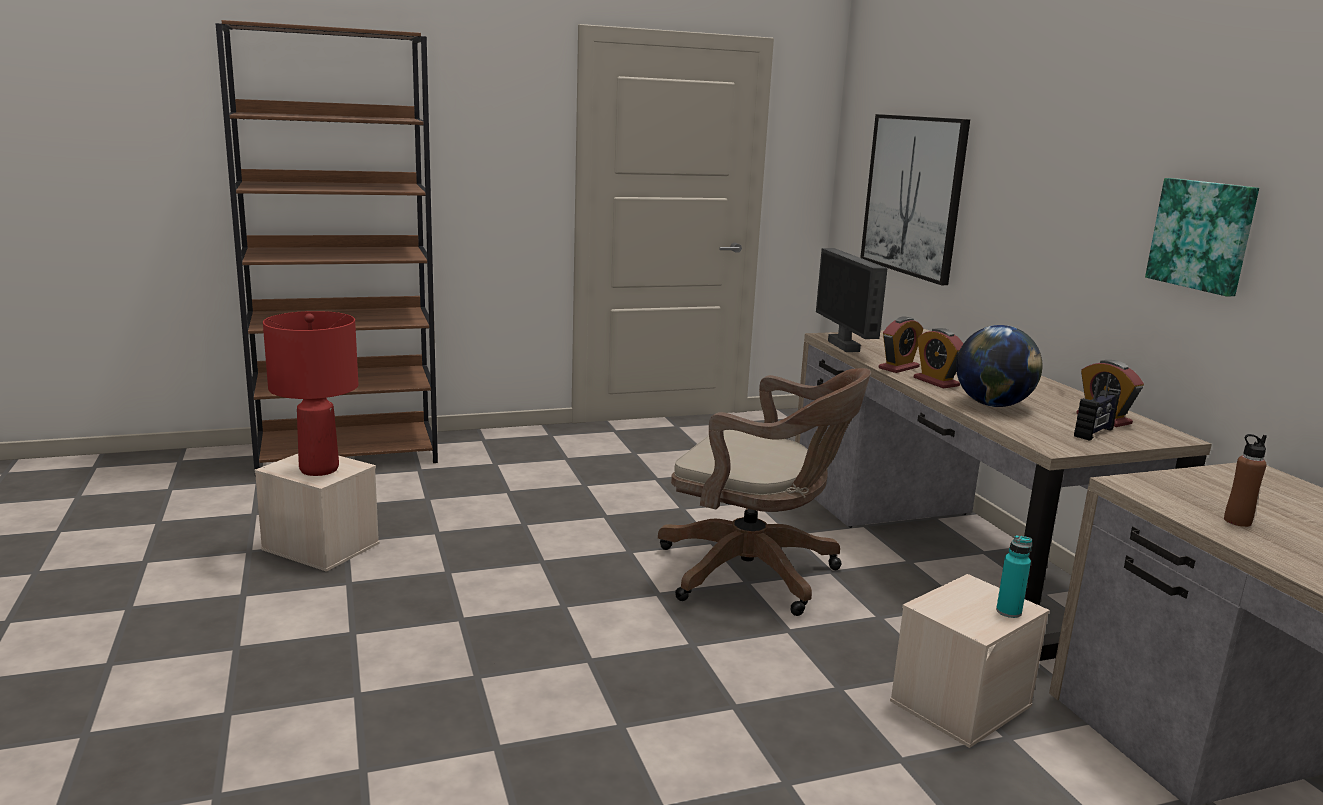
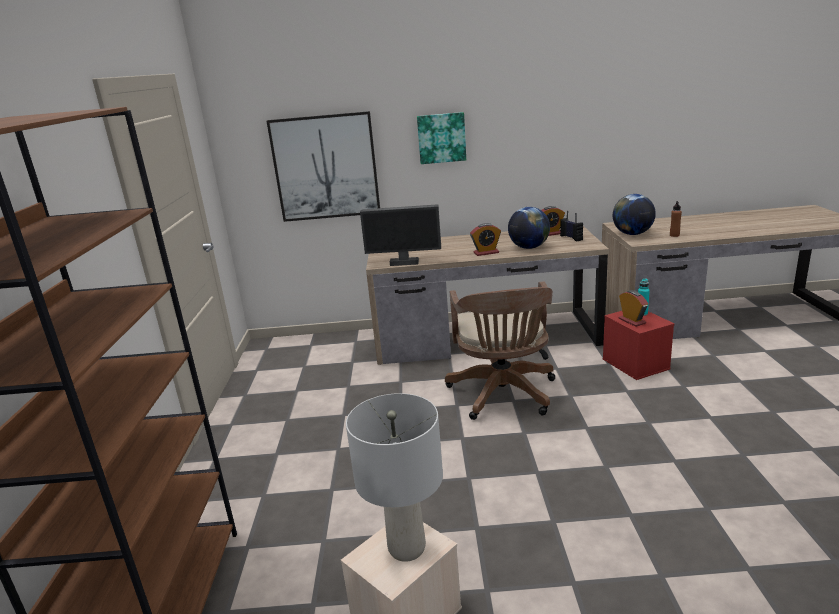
camera: 70 degrees left, 5 degrees up
red table lamp [263,311,359,476] -> grey table lamp [346,393,443,562]
brown office chair [658,368,871,616] -> brown office chair turned 135 degrees clockwise [445,281,555,420]
alarm clock [879,316,923,373] -> alarm clock moved to [619,290,648,327]
beige storage box [890,574,1050,748] -> red storage box [603,311,675,380]
picture [1145,178,1259,297] -> picture moved to [417,112,466,164]
none -> globe [613,194,656,235]

